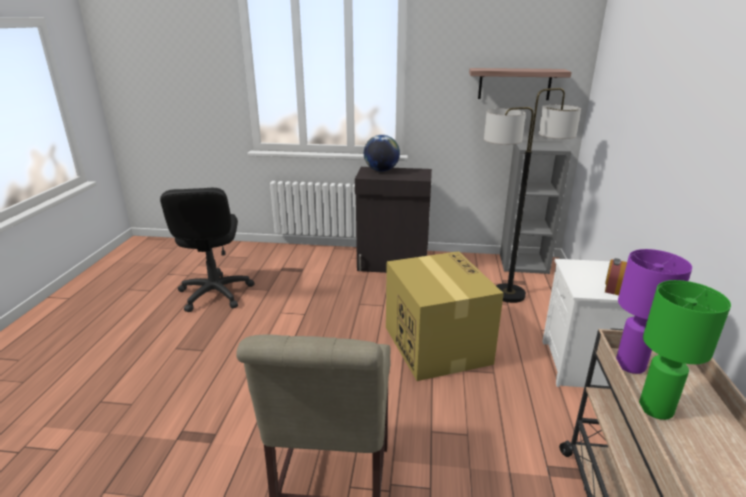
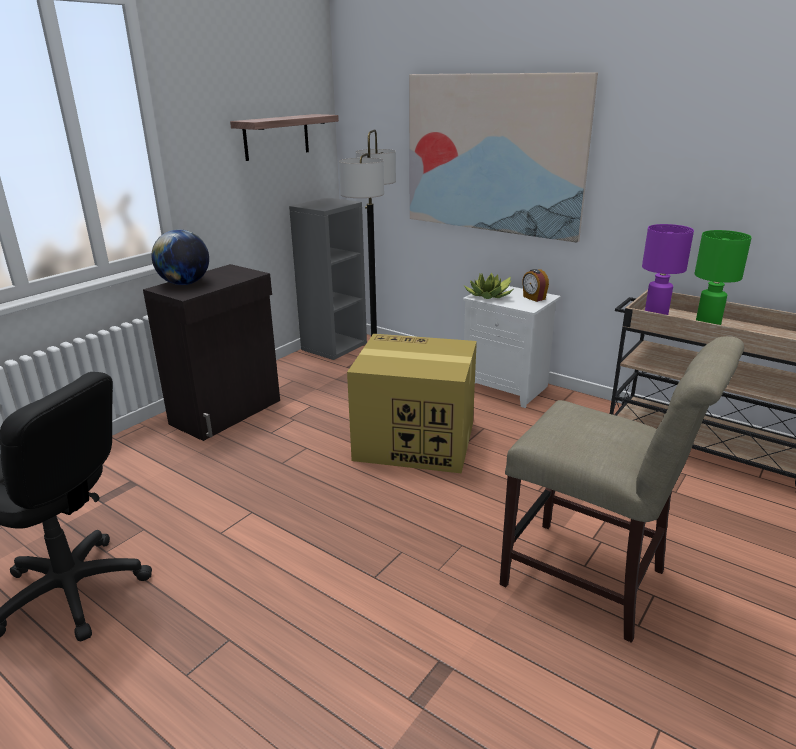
camera: 60 degrees left, 0 degrees up
none -> picture [409,72,598,243]
none -> potted plant [464,273,513,299]

